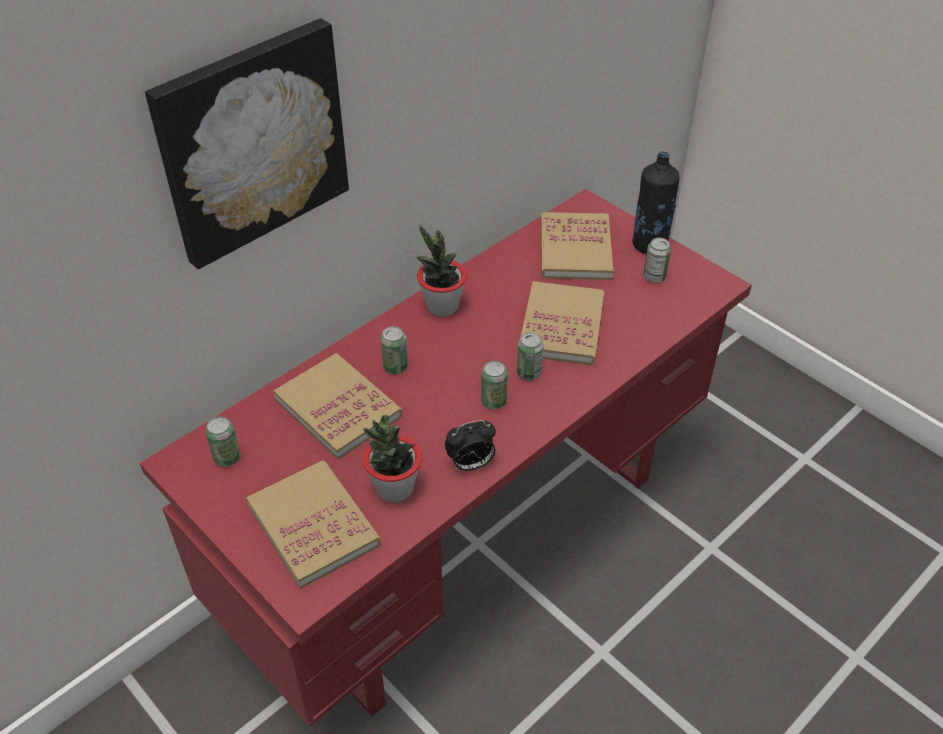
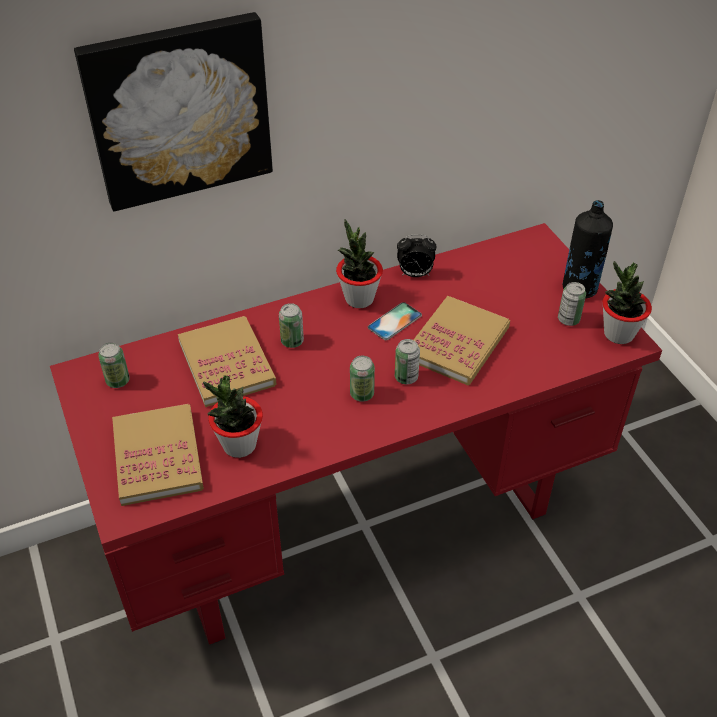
camera: 20 degrees right, 0 degrees up
alarm clock [445,420,496,471] -> alarm clock moved to [397,234,436,277]
book [541,212,613,280] -> none
none -> phone [368,302,422,340]
none -> potted plant [602,261,652,344]

